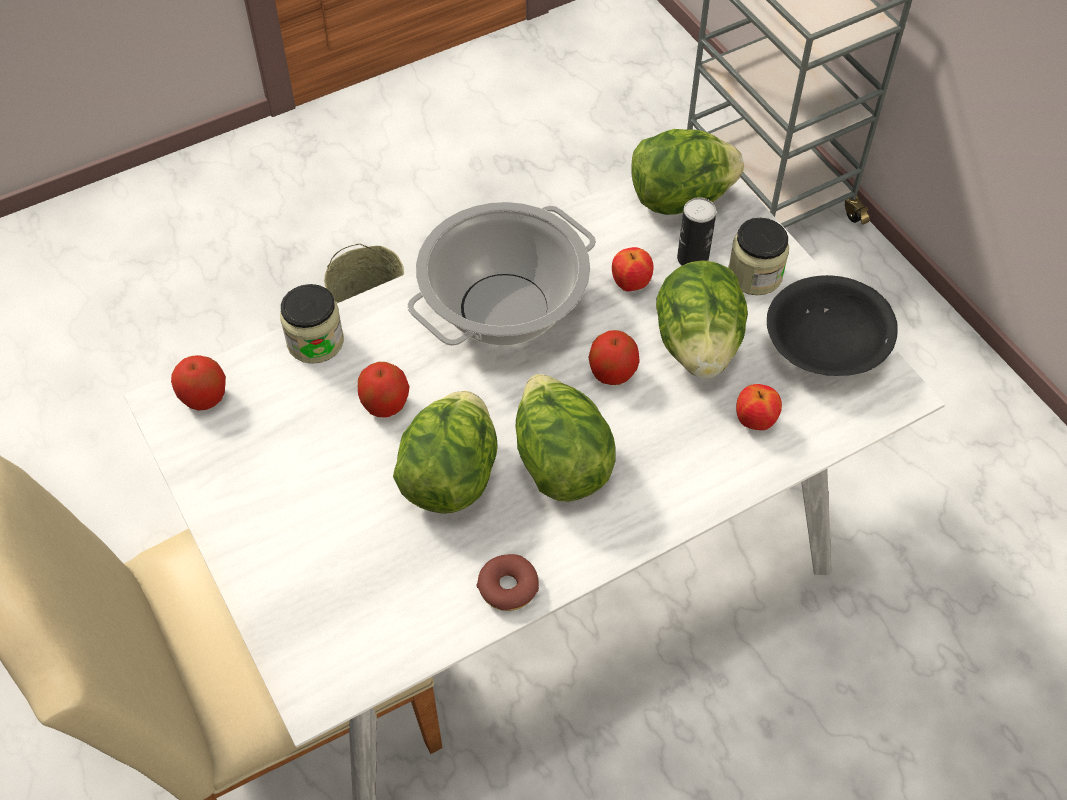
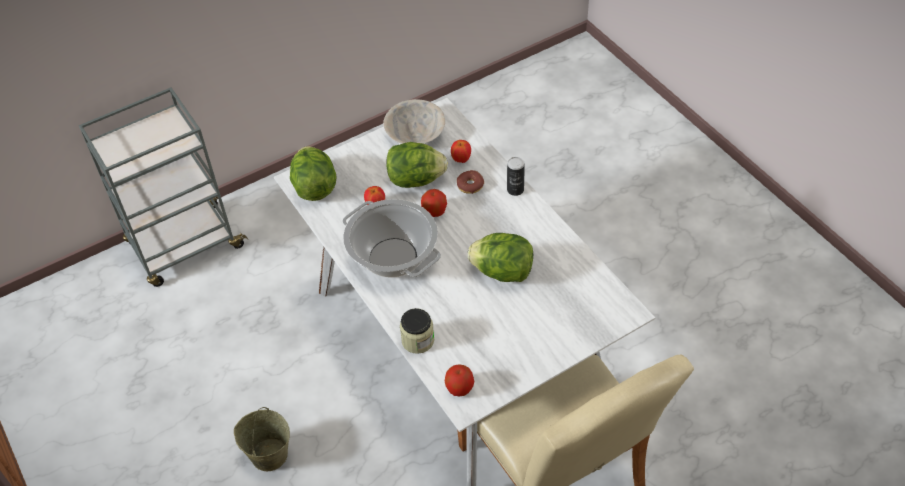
camera: 90 degrees left, 5 degrees down
apple [358,362,410,417] -> none
donut [477,554,539,611] -> donut moved to [457,170,484,194]
lettuce [516,374,616,502] -> none
can [677,197,716,266] -> can moved to [507,157,525,196]
jar [728,218,789,296] -> none
black bowl [767,275,898,376] -> beige bowl [383,99,445,144]

